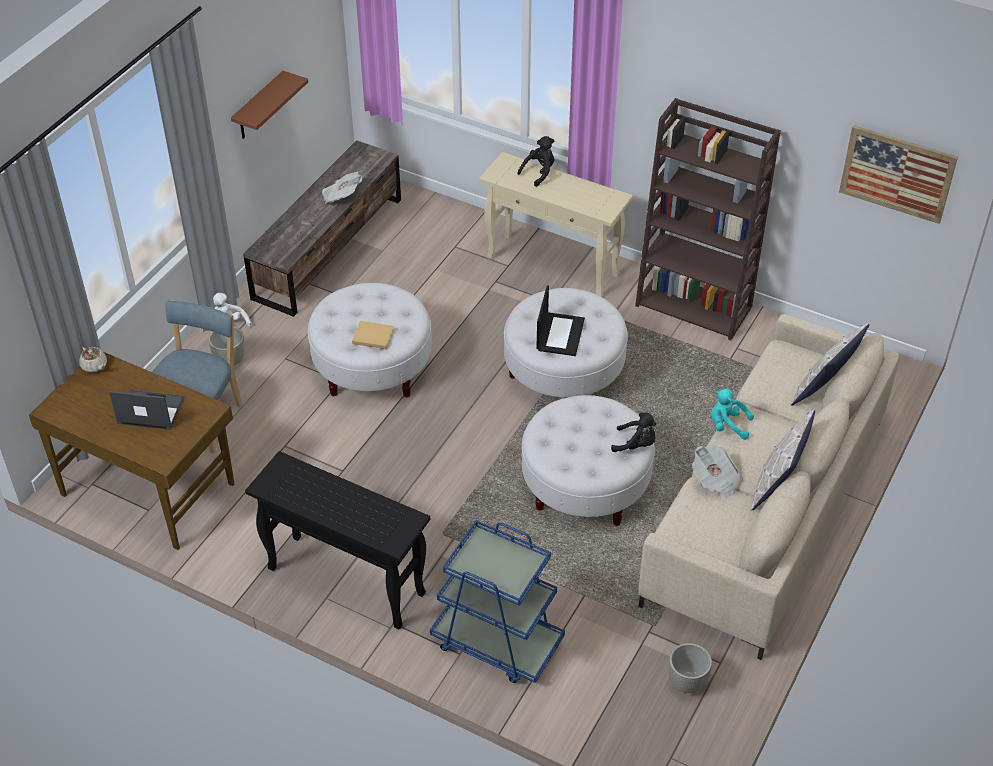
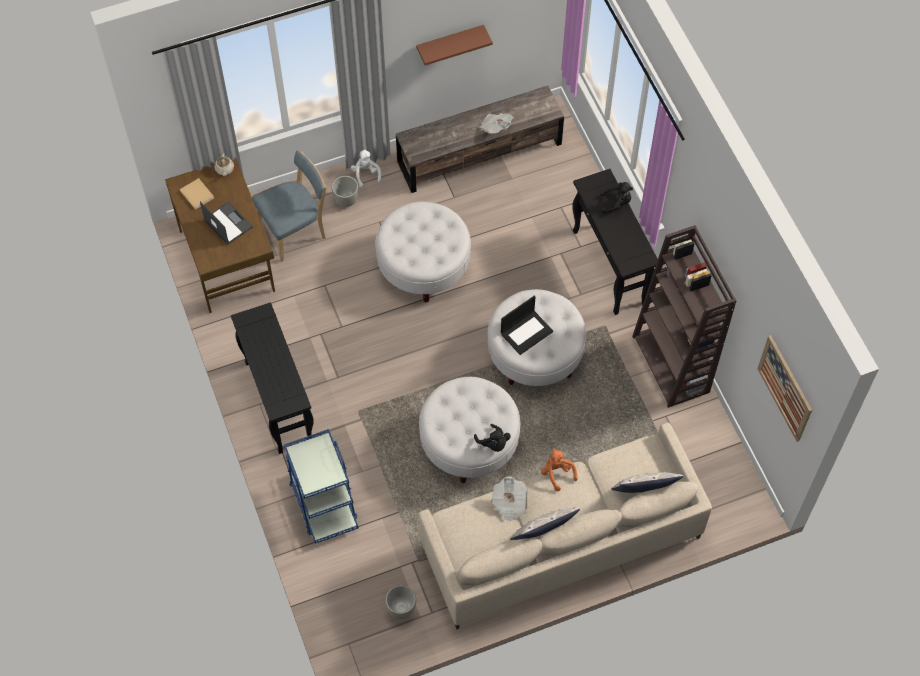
camera: 40 degrees right, 15 degrees up
beige book [352,321,395,349] -> beige book moved to [180,178,214,210]
beige console table [479,152,633,297] -> black console table [572,169,658,315]
turquoise plush toy [711,389,754,440] -> orange plush toy [541,448,578,491]

